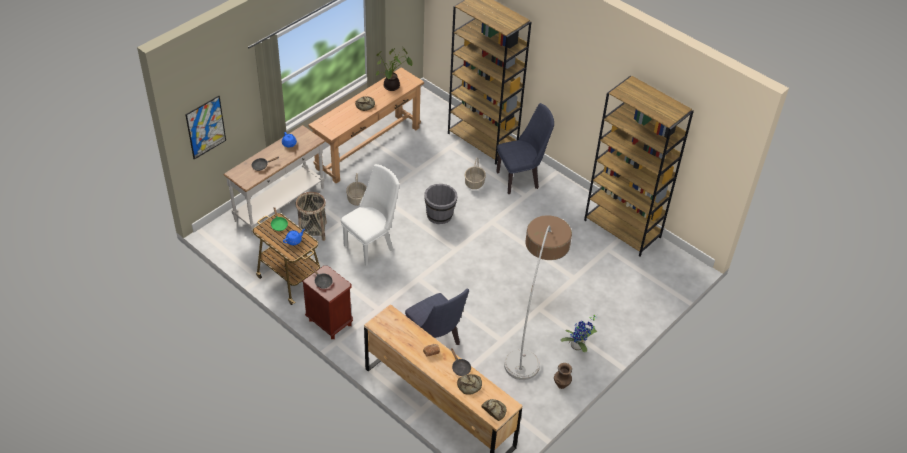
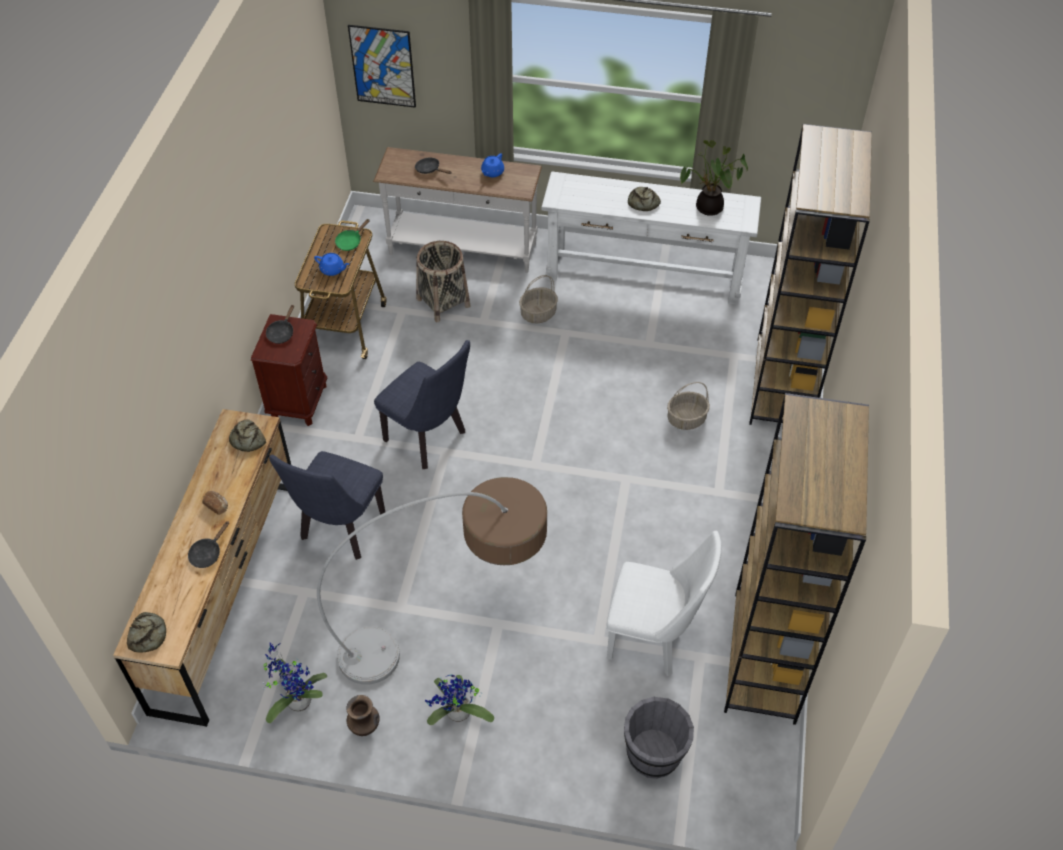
camera: 60 degrees right, 5 degrees up
brown console table [308,67,424,184] -> white console table [542,171,761,304]
white chair [341,164,399,266] -> white chair moved to [607,530,722,676]
grey bucket [424,184,457,224] -> grey bucket moved to [624,696,694,779]
bread [457,374,482,395] -> bread moved to [229,419,266,452]
blue chair [496,103,554,194] -> blue chair moved to [374,340,470,469]
none -> potted plant [263,643,327,723]

